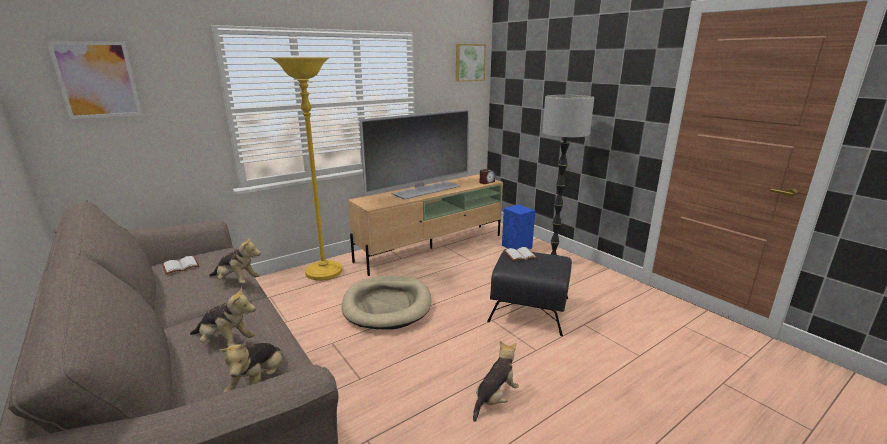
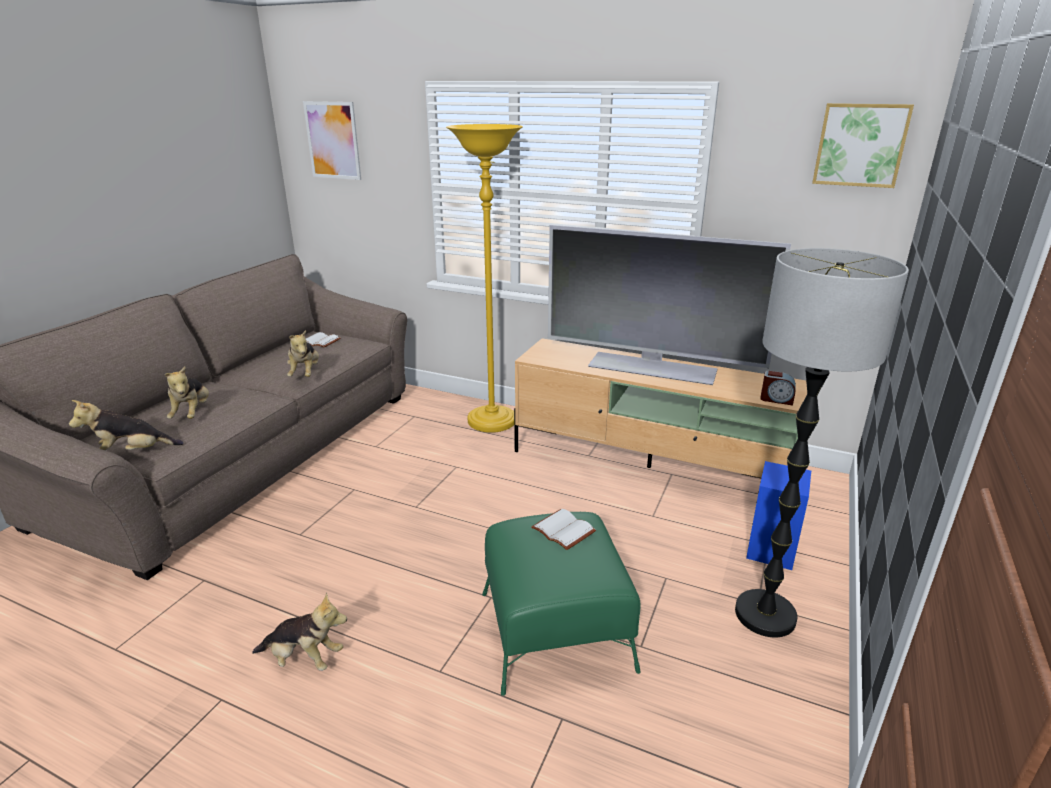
camera: 60 degrees right, 5 degrees up
beige dog bed [342,276,431,330] -> none
black ottoman [487,249,572,336] -> green ottoman [482,512,641,696]

